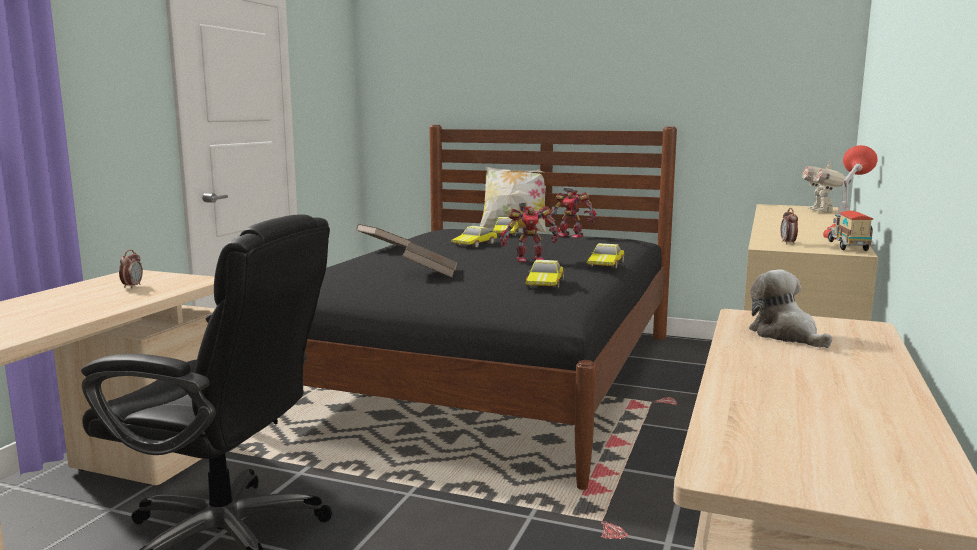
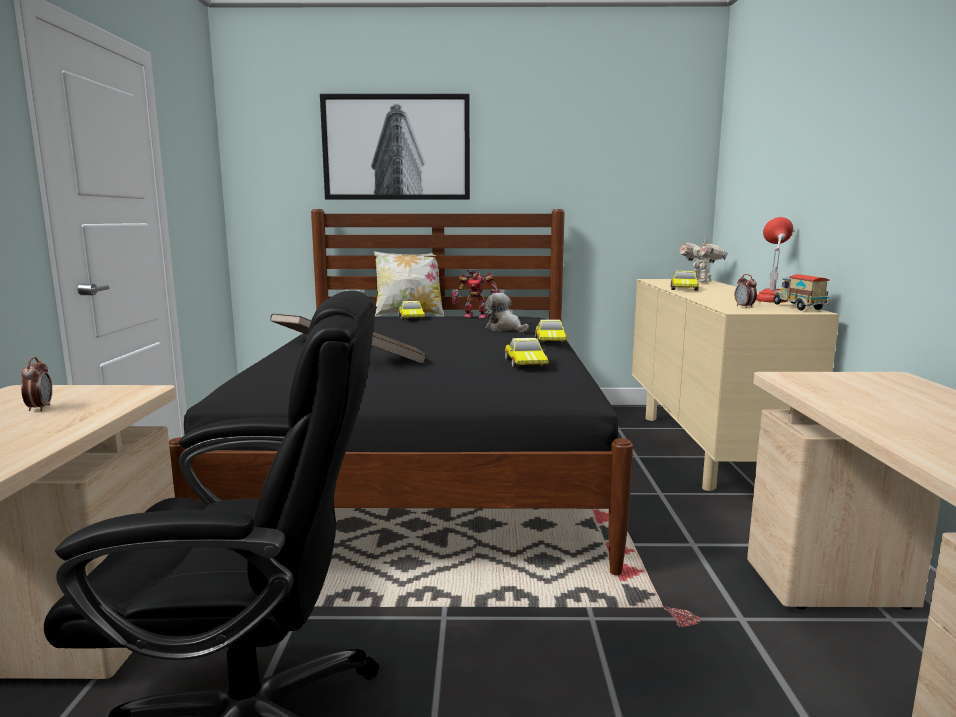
camera: 20 degrees left, 0 degrees up
toy car [451,226,498,248] -> toy car moved to [671,271,699,291]
toy robot [500,202,560,262] -> none
plush toy [749,269,832,348] -> plush toy moved to [485,293,529,332]
none -> picture [320,94,470,200]

